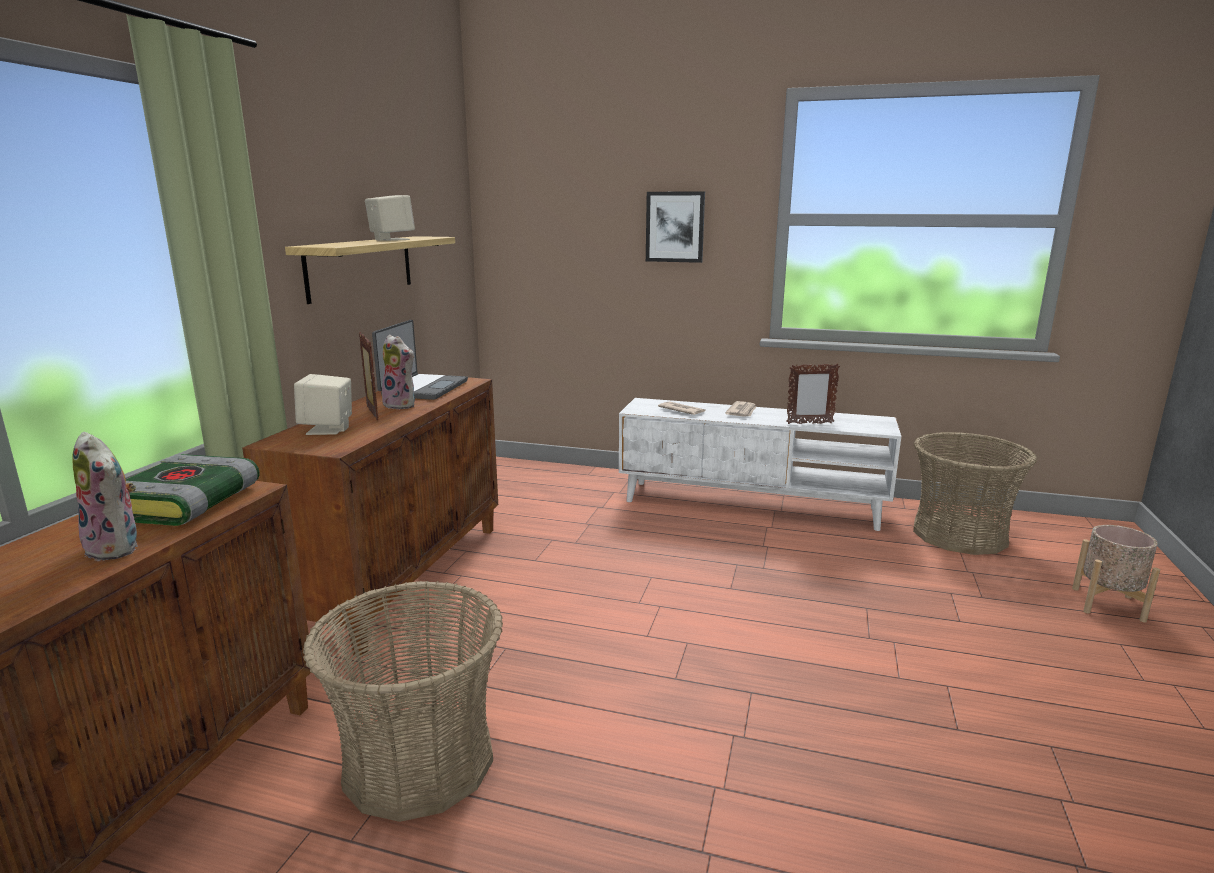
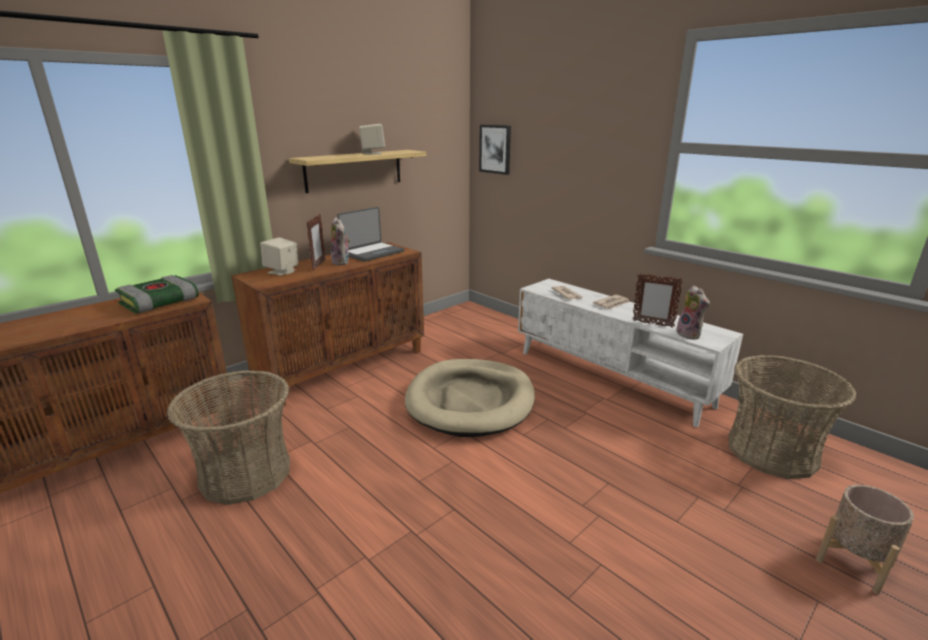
camera: 30 degrees right, 5 degrees up
plush toy [73,432,138,561] -> plush toy moved to [673,286,710,340]
picture [646,191,705,263] -> picture moved to [479,125,511,175]
none -> beige dog bed [405,359,535,437]

